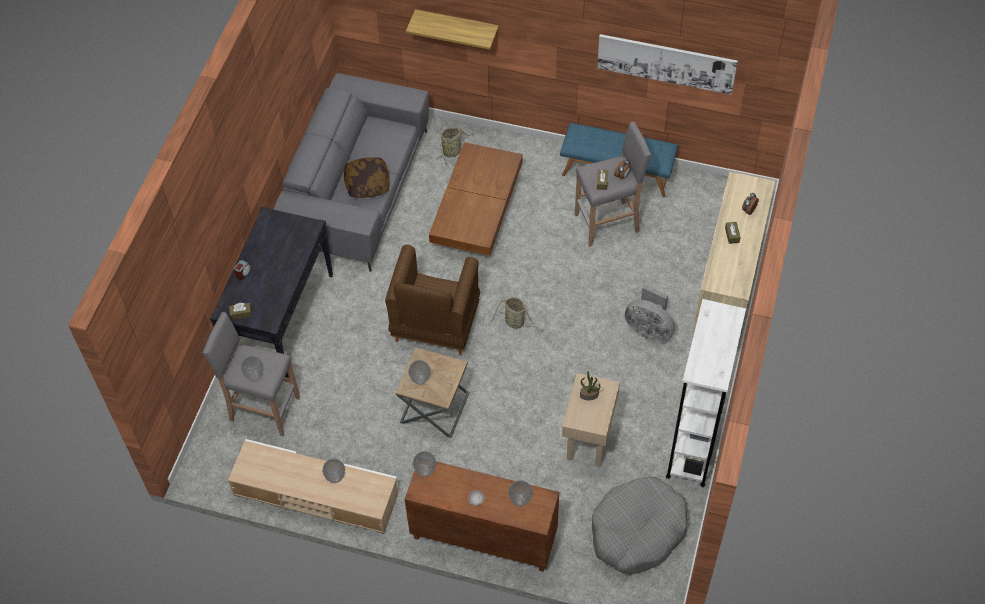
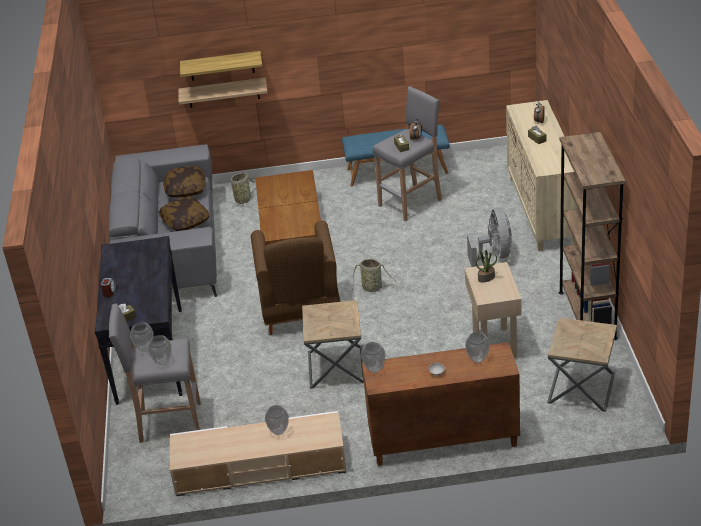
camera: 20 degrees left, 20 degrees down
vase [408,360,431,385] -> vase moved to [130,322,154,352]
grey dog bed [592,477,687,575] -> brown side table [547,318,617,412]
picture [597,34,738,95] -> none
grey fan [625,284,675,342] -> grey fan turned 105 degrees counterclockwise [467,208,512,267]
white bookcase [666,299,746,487] -> brown bookcase [559,132,626,340]
none -> pillow [164,166,206,197]
none -> shelf [178,77,268,108]

